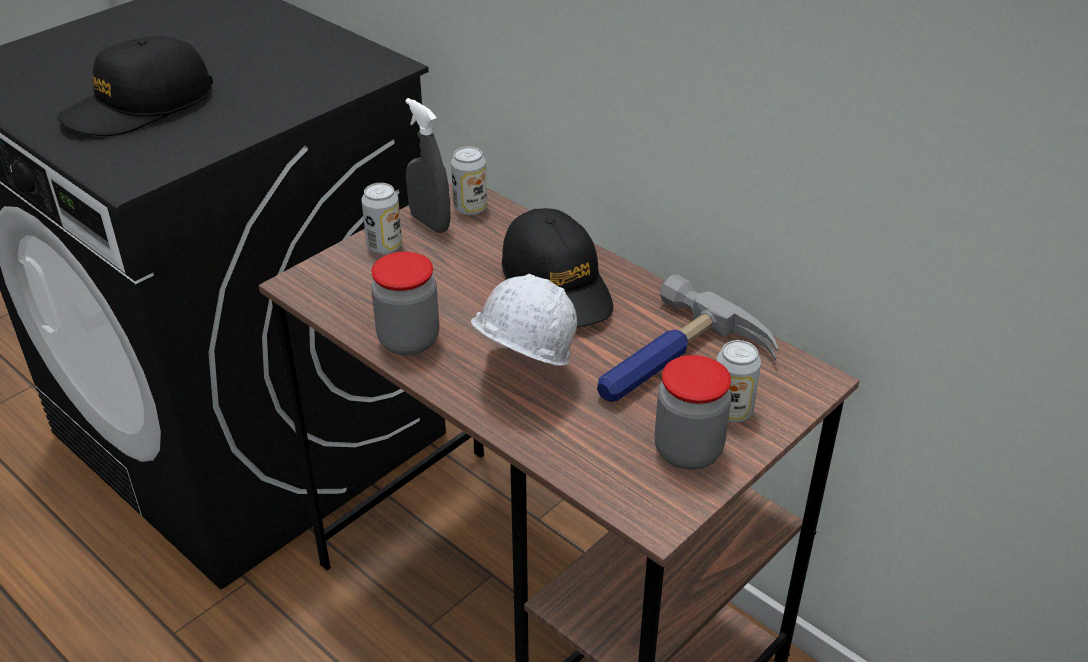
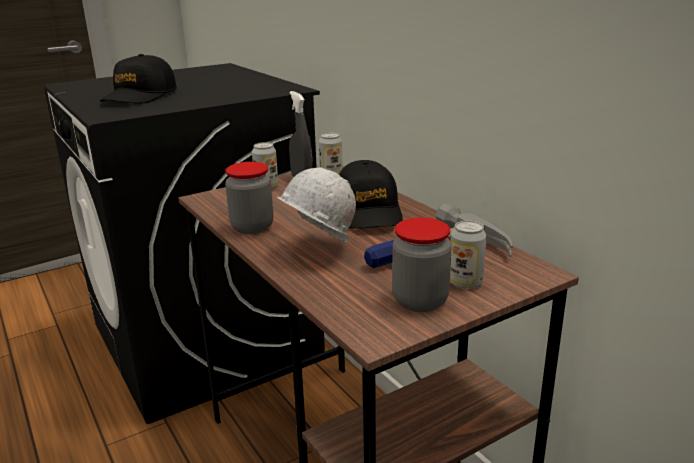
camera: 15 degrees right, 15 degrees down
black cap [57,36,213,136] -> black cap turned 45 degrees counterclockwise [100,54,177,104]

